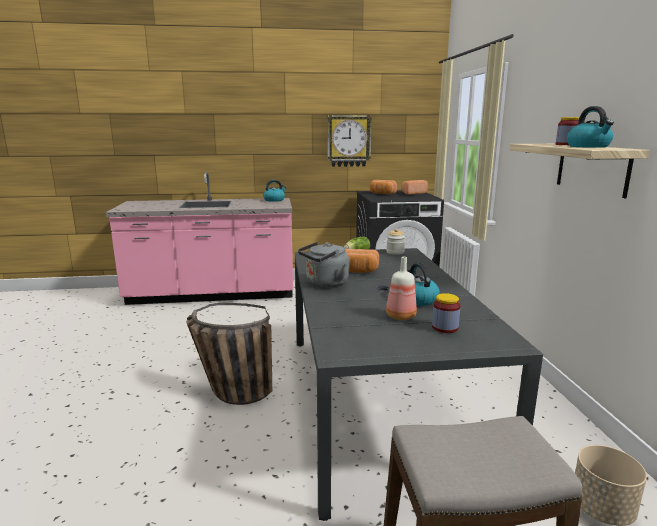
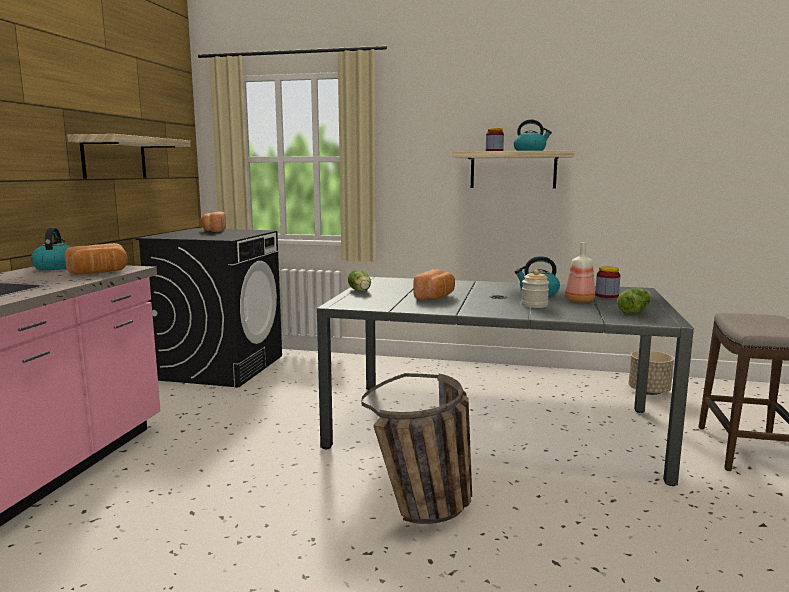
camera: 70 degrees left, 5 degrees down
grey kettle [298,242,349,287] -> none
wall clock [327,115,372,167] -> shelf [67,134,191,179]
bread [370,180,397,194] -> bread moved to [65,243,128,275]
jar [386,228,405,255] -> jar moved to [521,270,549,308]
none -> lettuce [617,288,650,314]

